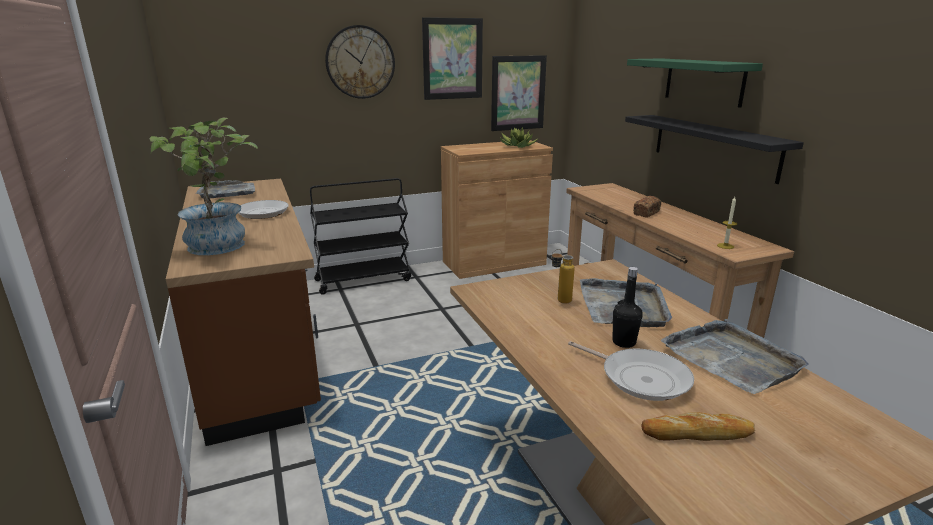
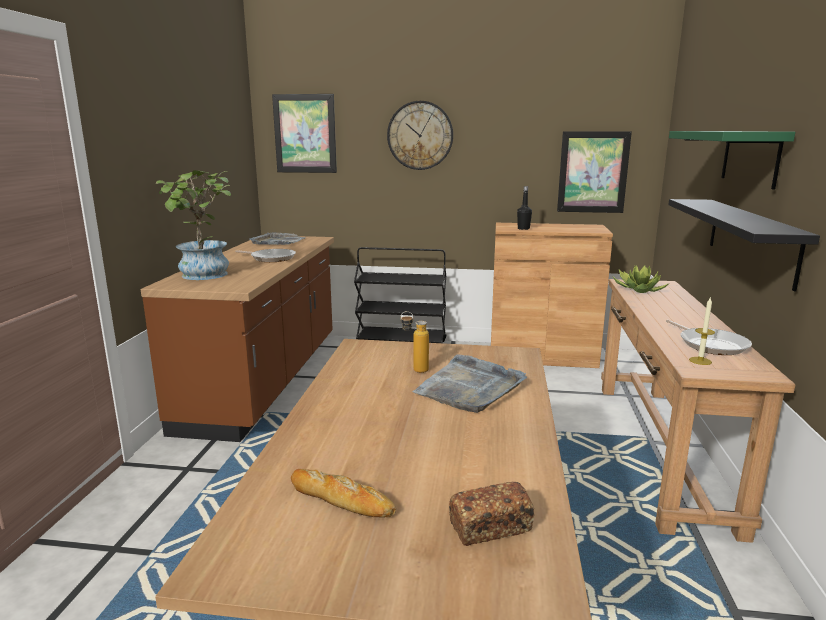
camera: 30 degrees right, 5 degrees down
picture [422,17,483,100] -> picture moved to [272,94,337,173]
potted plant [500,127,537,148] -> potted plant moved to [613,266,668,293]
frying pan [568,341,694,401] -> frying pan moved to [666,320,752,355]
black bottle [613,267,642,348] -> black bottle moved to [517,186,532,230]
bread [633,196,661,218] -> bread moved to [449,482,535,546]
grey tray [661,319,809,394] -> none

